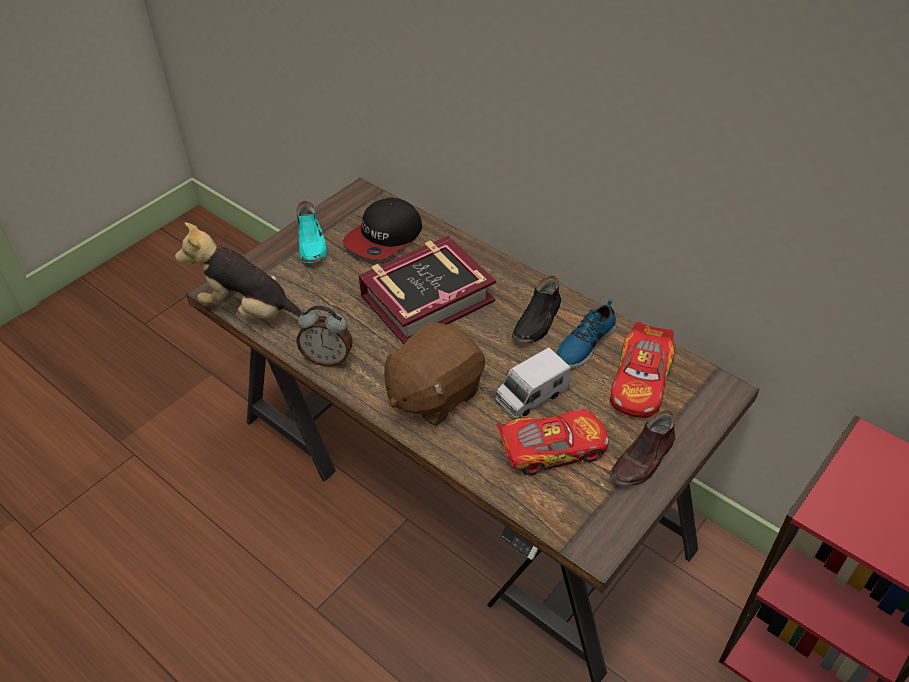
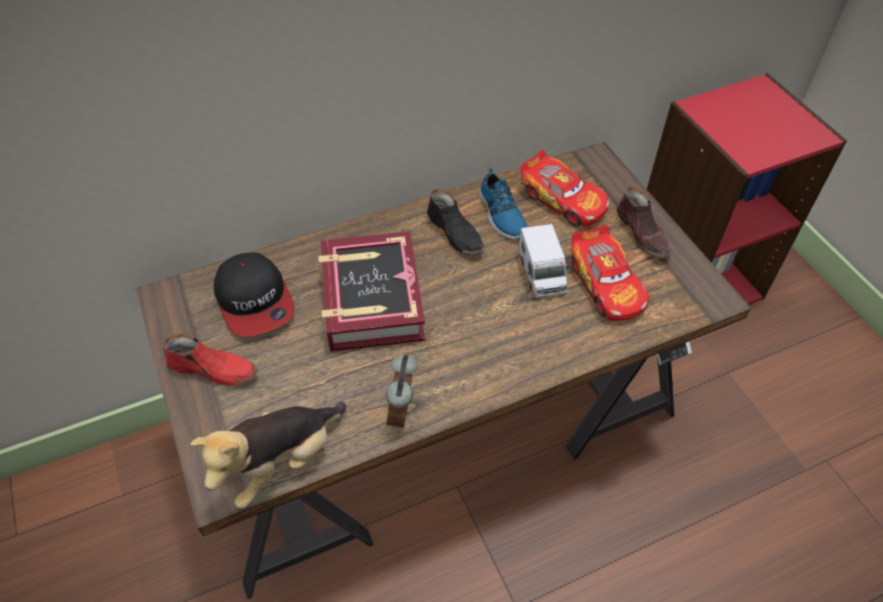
camera: 65 degrees left, 5 degrees up
turquoise shoe [296,201,327,263] -> red shoe [163,333,257,386]
alarm clock [296,306,353,367] -> alarm clock turned 150 degrees clockwise [386,354,418,429]
brown plush toy [382,322,485,426] -> none
toy car [496,409,609,475] -> toy car turned 150 degrees clockwise [570,225,649,321]

